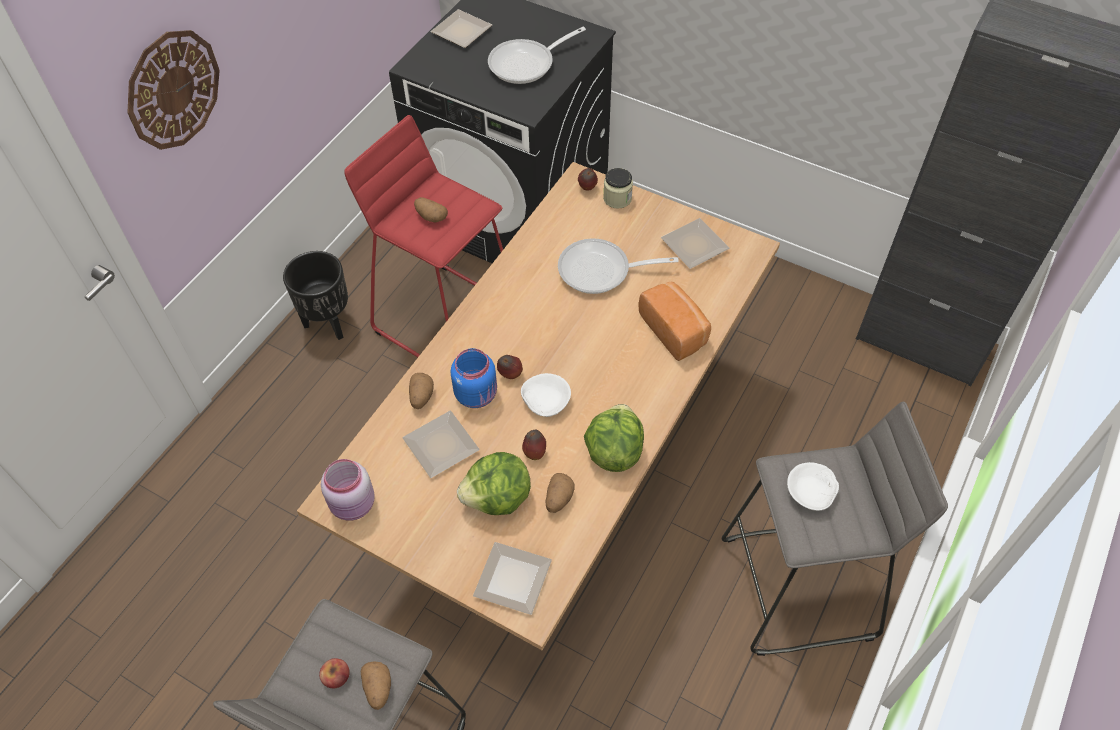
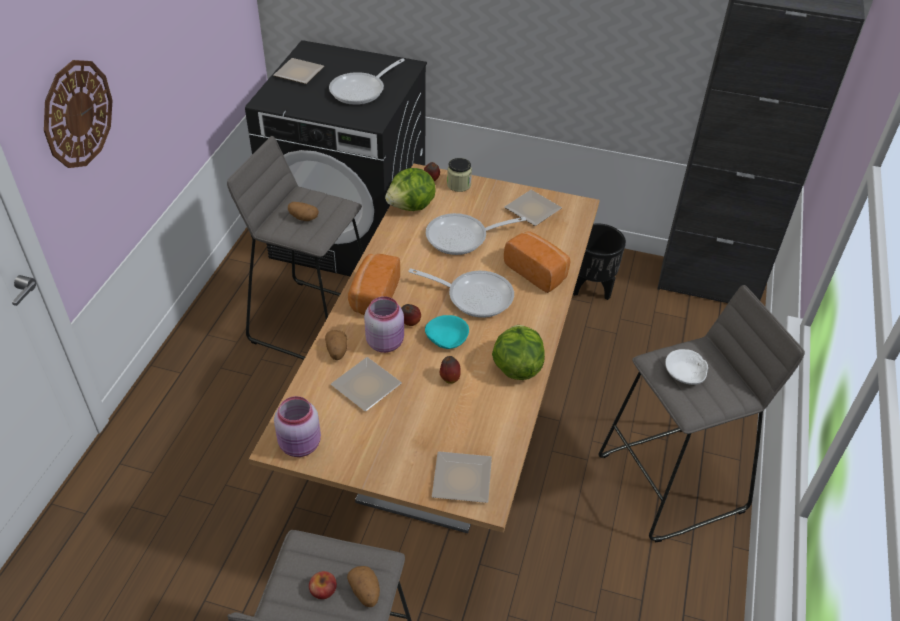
camera: 15 degrees left, 10 degrees down
black planter [283,251,348,340] -> black planter moved to [573,223,626,300]
red stool [344,115,503,357] -> grey stool [227,136,363,360]
blue jar [450,348,497,408] -> pink jar [364,296,404,353]
lettuce [457,452,531,515] -> lettuce moved to [385,168,436,211]
white bowl [521,373,571,417] -> turquoise bowl [425,315,469,349]
potato [546,473,575,513] -> none
none -> bread [348,254,400,315]
none -> frying pan [408,268,514,318]

